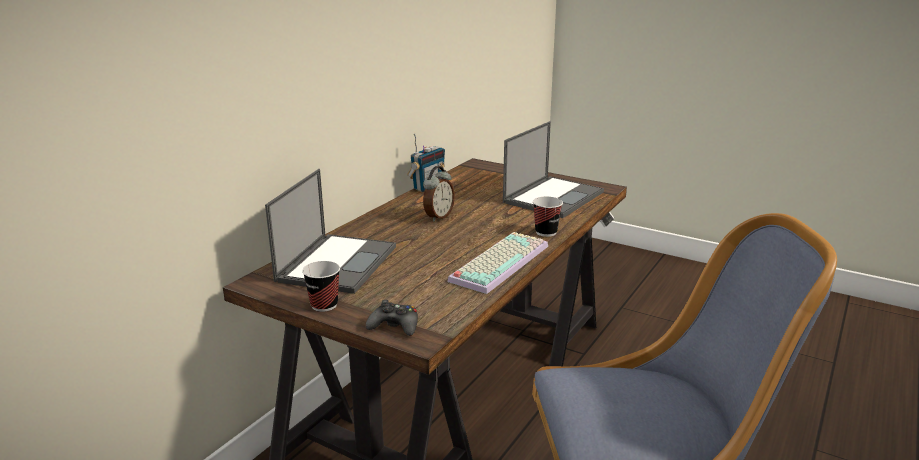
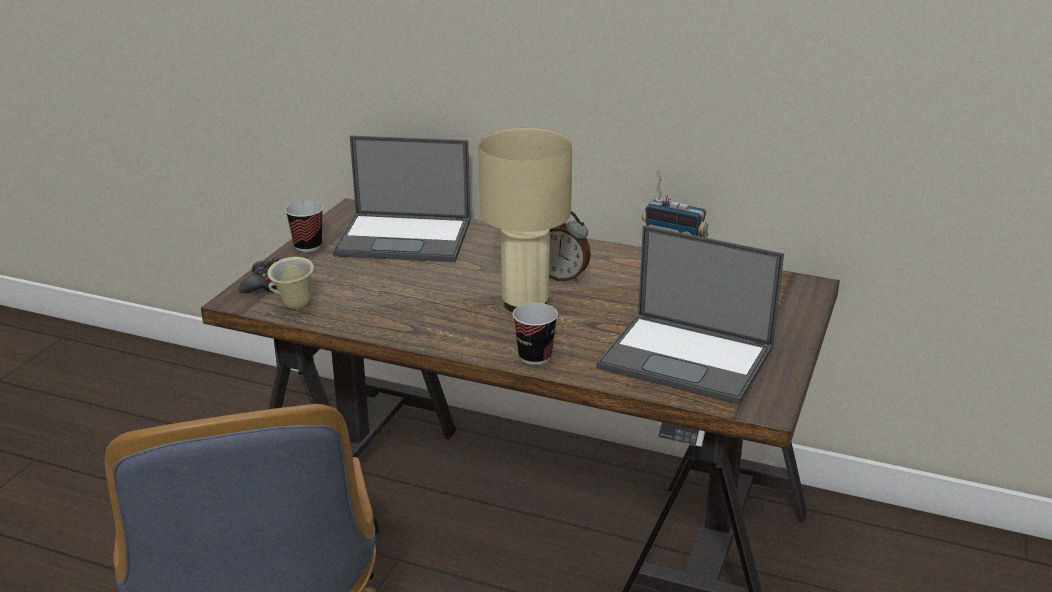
camera: 80 degrees right, 5 degrees up
keyboard [447,232,548,294] -> none
none -> beige mug [268,257,314,309]
none -> beige table lamp [479,127,572,312]

